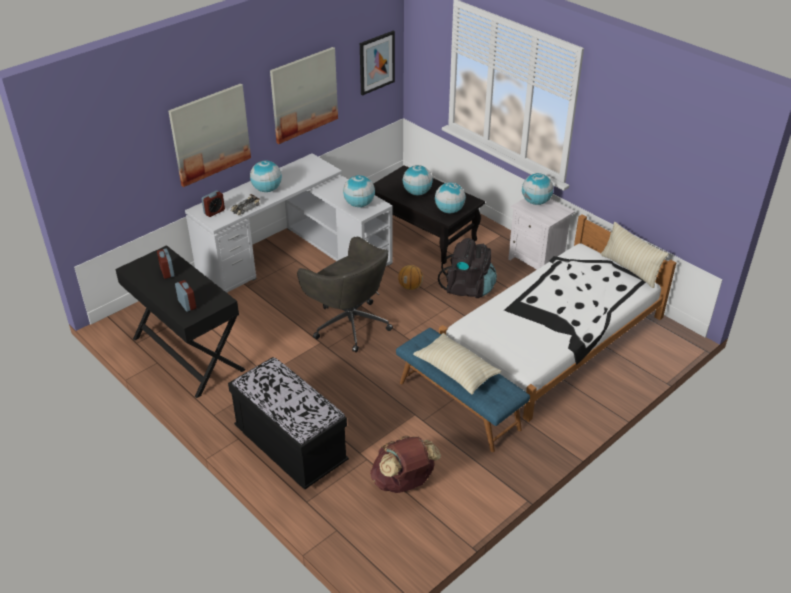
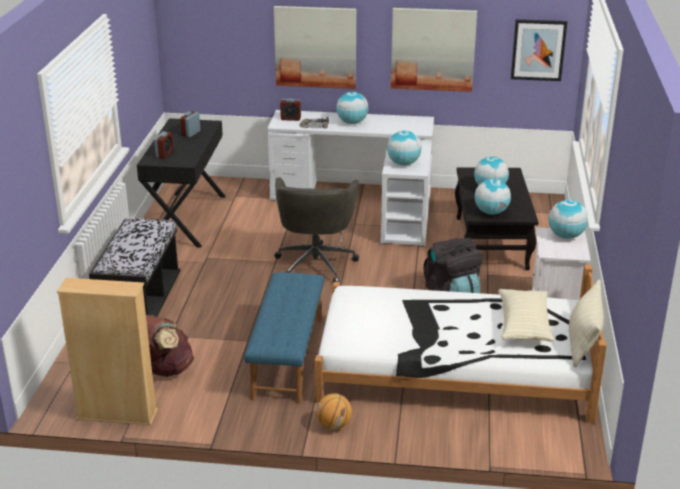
camera: 50 degrees right, 10 degrees down
basketball [398,265,423,290] -> basketball moved to [316,393,352,430]
beige pillow [413,333,501,395] -> beige pillow moved to [499,289,554,342]
none -> beige bookcase [57,278,158,426]

